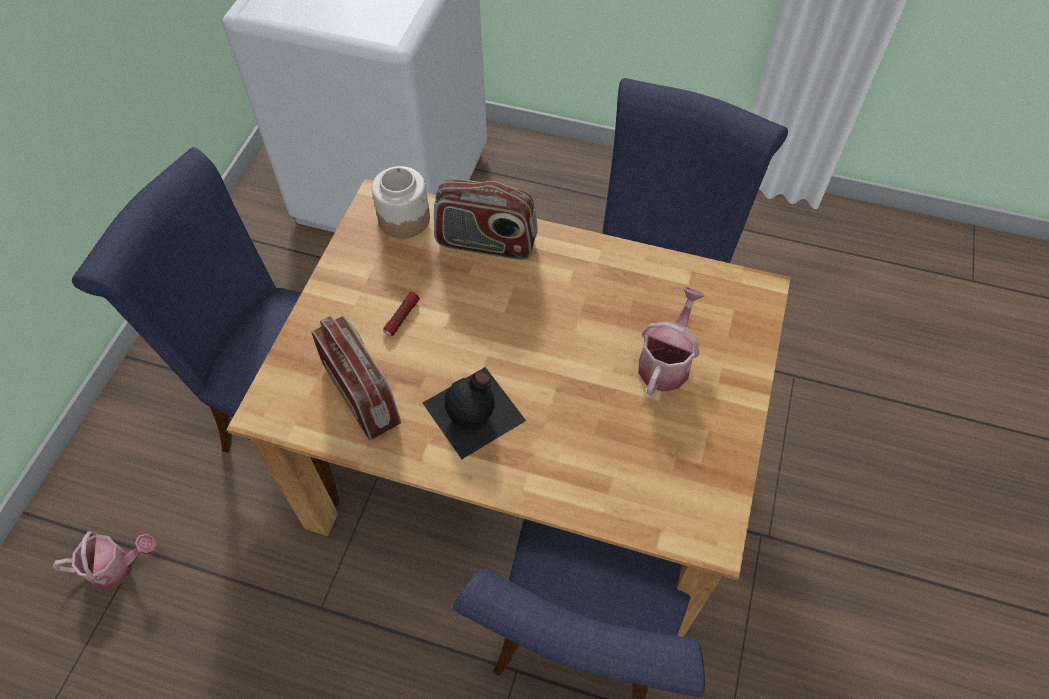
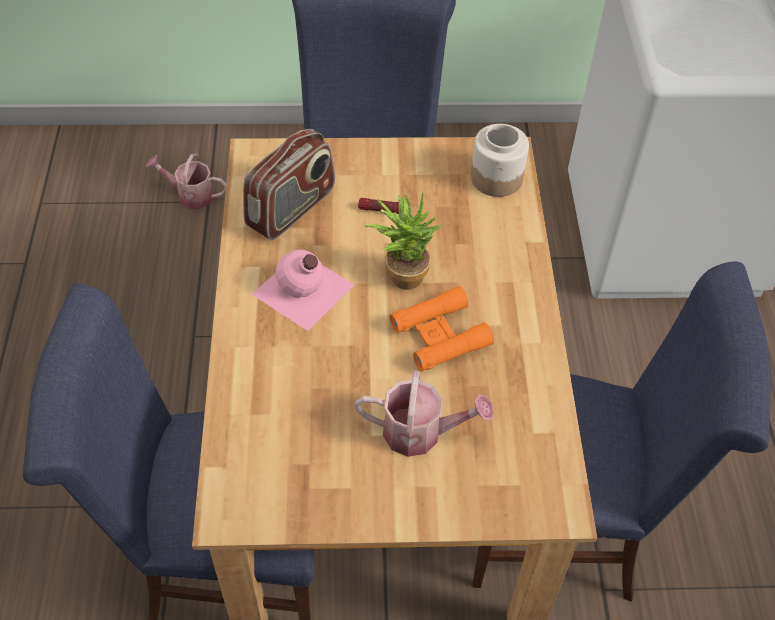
camera: 70 degrees right, 5 degrees down
watering can [53,531,157,589] -> watering can turned 135 degrees clockwise [146,153,226,209]
black bottle [423,367,526,459] -> pink bottle [252,249,354,331]
radio [434,178,538,260] -> none
none -> potted plant [364,192,441,290]
none -> orange binoculars [390,286,494,371]

